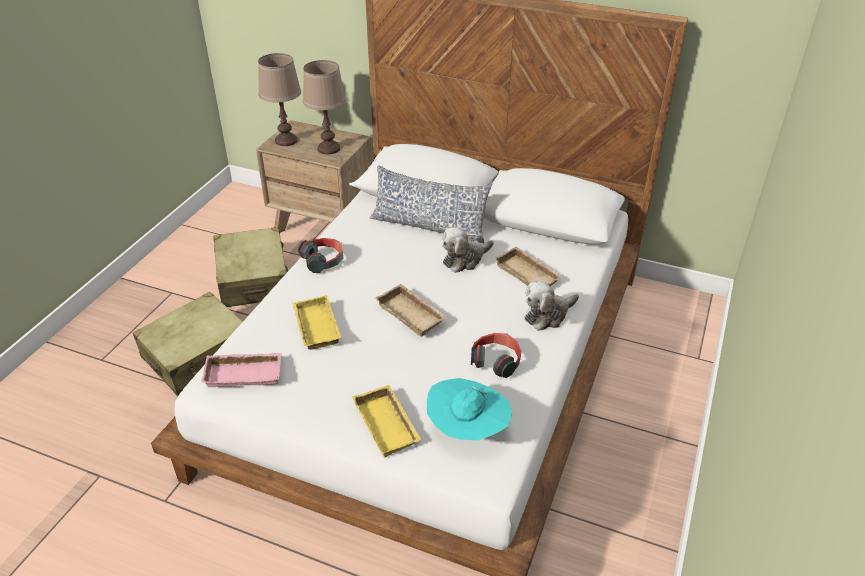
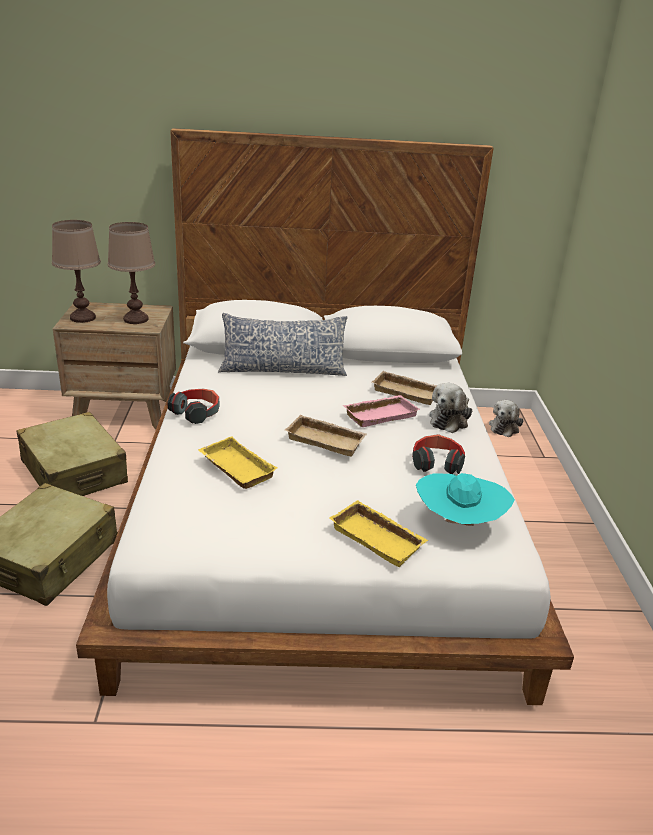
camera: 25 degrees left, 10 degrees down
pink tray [201,353,282,387] -> pink tray moved to [343,395,420,427]
plush toy [442,227,494,273] -> plush toy moved to [489,400,524,437]

